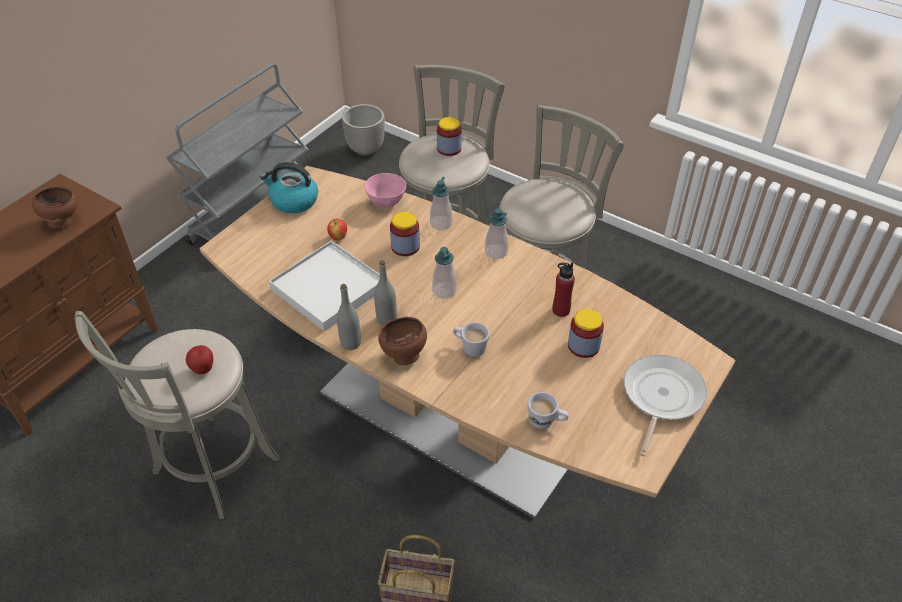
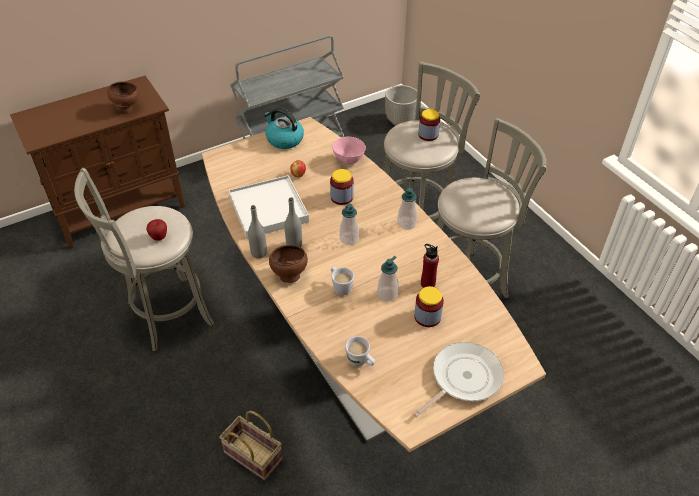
camera: 25 degrees right, 0 degrees up
soap dispenser [430,177,452,230] -> soap dispenser moved to [377,256,399,302]

